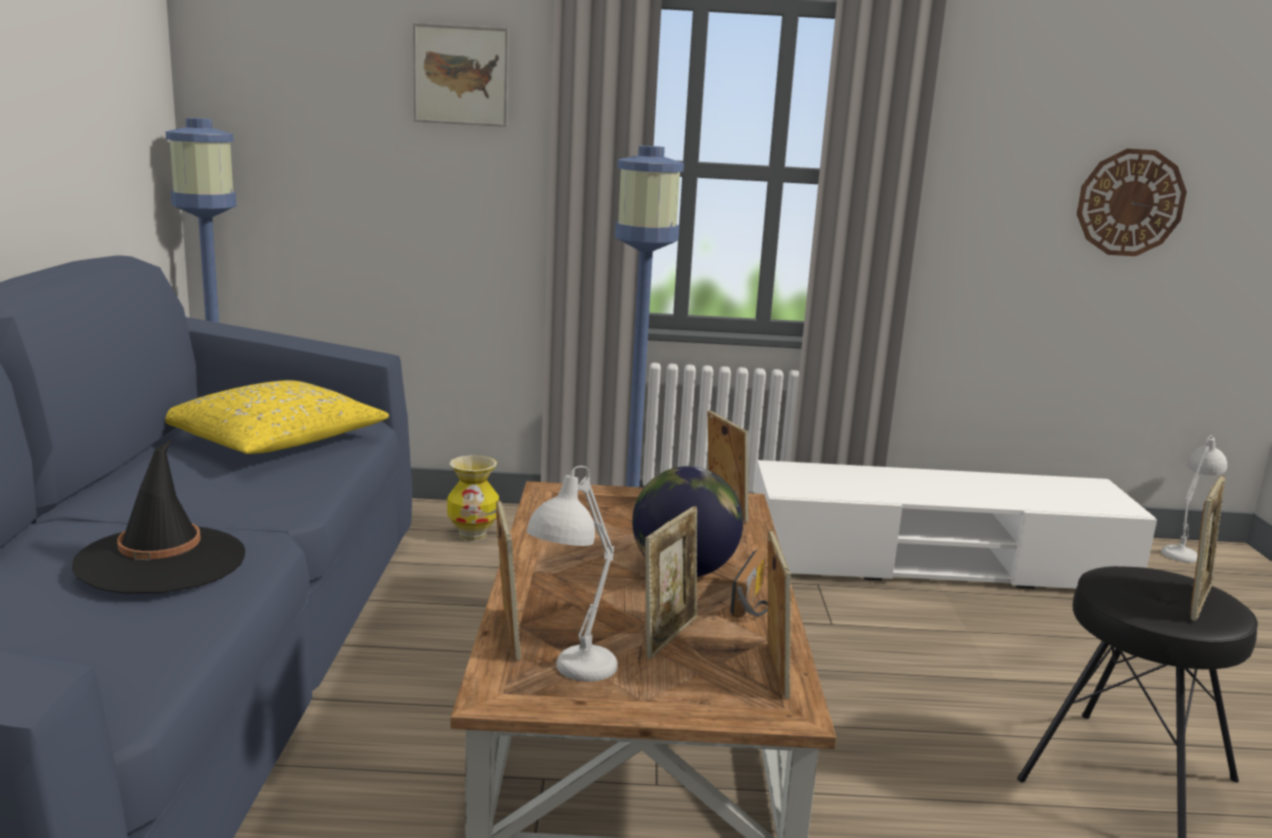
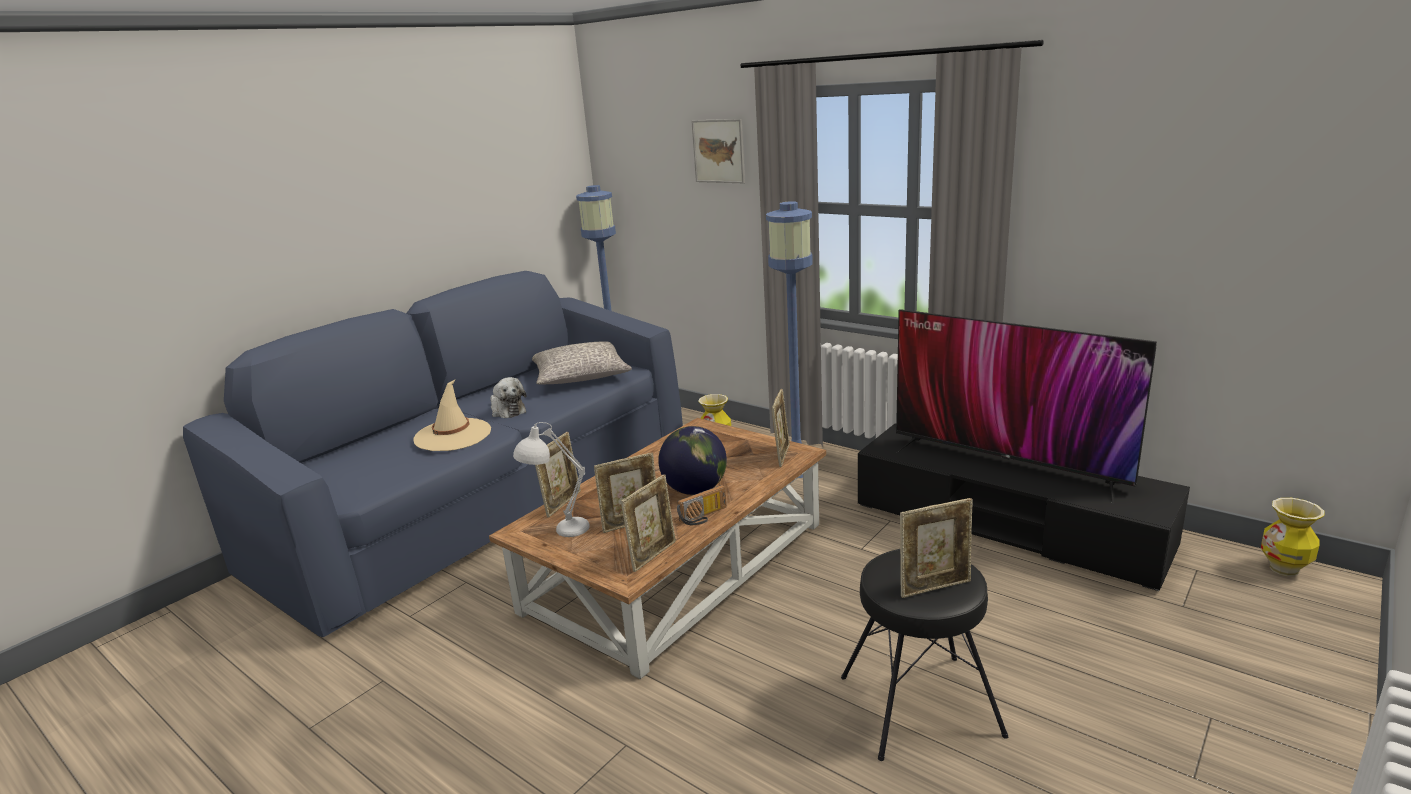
camera: 40 degrees right, 5 degrees up
black hat [72,439,245,593] -> beige hat [414,379,491,451]
yellow pillow [165,380,389,454] -> grey pillow [532,341,632,385]
white tv stand [754,460,1157,589] -> black tv stand [858,423,1190,591]
wall clock [1077,149,1187,256] -> none
white table lamp [1161,435,1227,563] -> vase [1261,498,1324,576]
none -> plush toy [491,377,527,418]
none -> television [896,309,1157,504]

